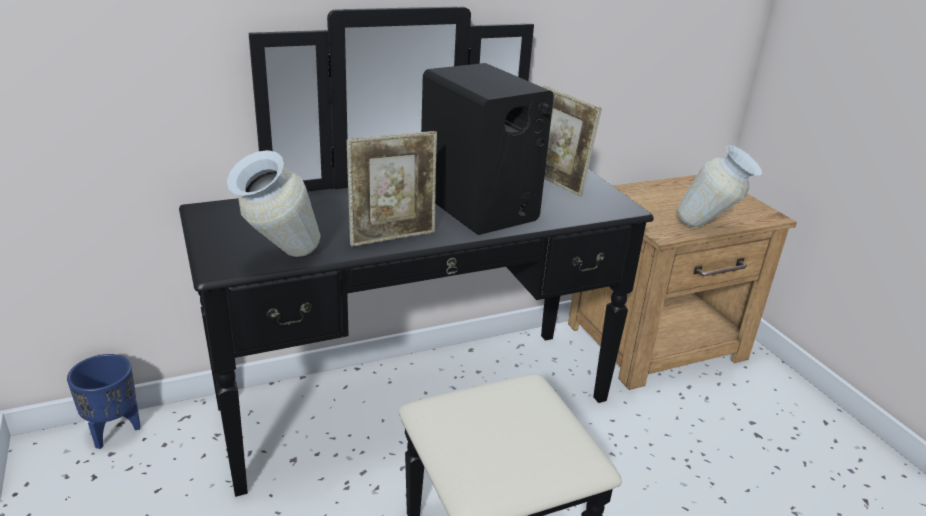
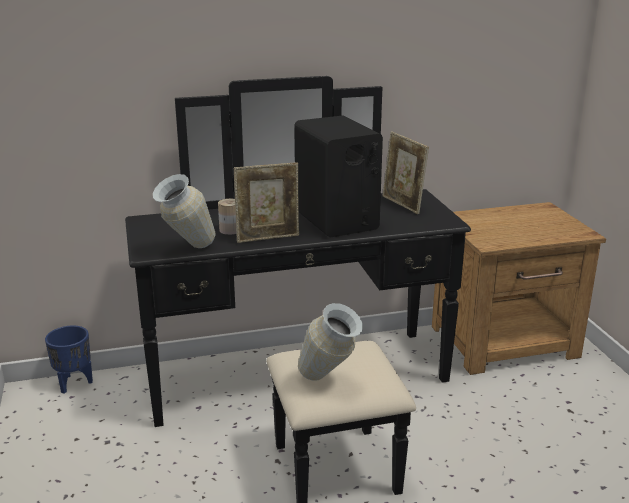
camera: 10 degrees right, 5 degrees down
vase [678,145,762,227] -> vase moved to [298,303,363,381]
none -> can [218,199,237,235]

